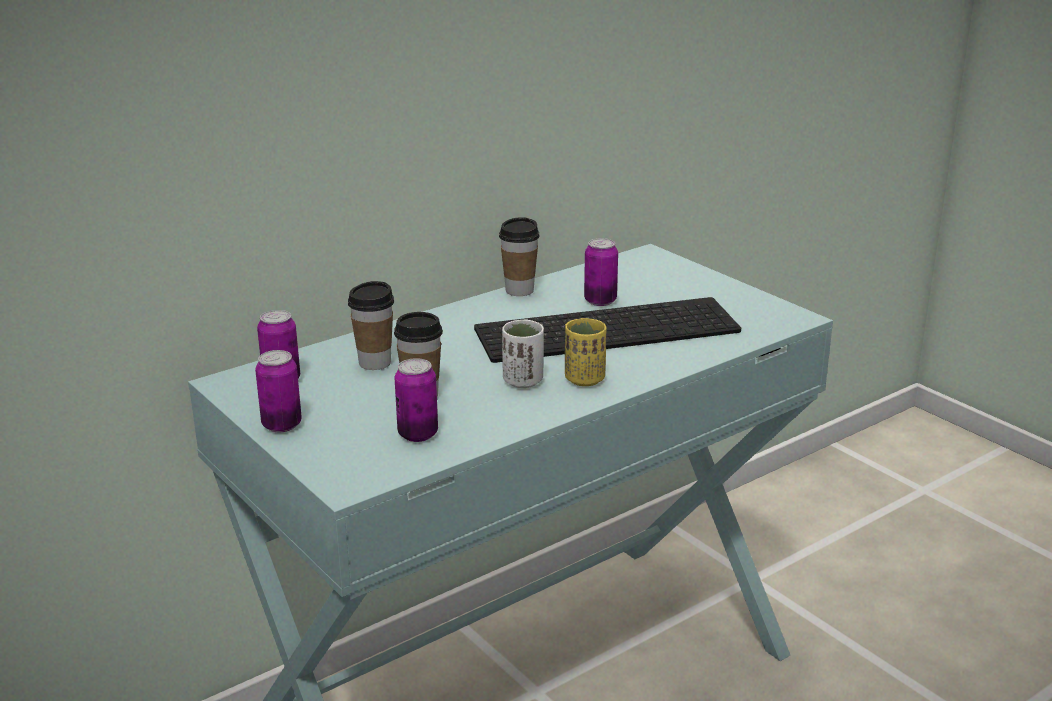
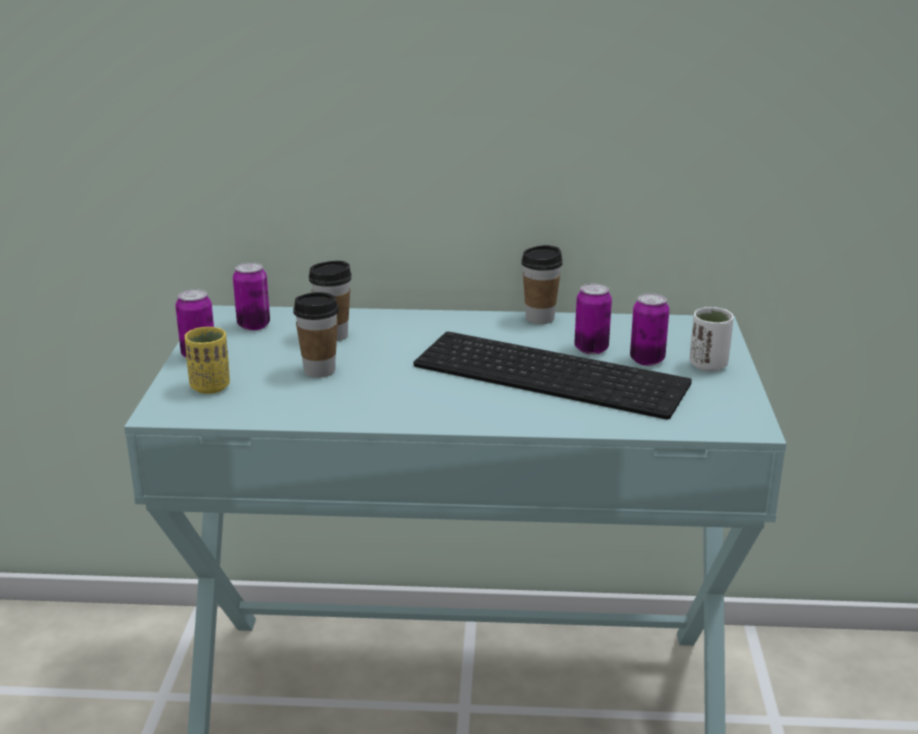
camera: 40 degrees right, 0 degrees up
can [395,358,438,442] -> can moved to [630,293,669,366]
white cup [502,320,544,388] -> white cup moved to [690,307,734,372]
yellow cup [565,318,607,386] -> yellow cup moved to [185,327,230,394]

